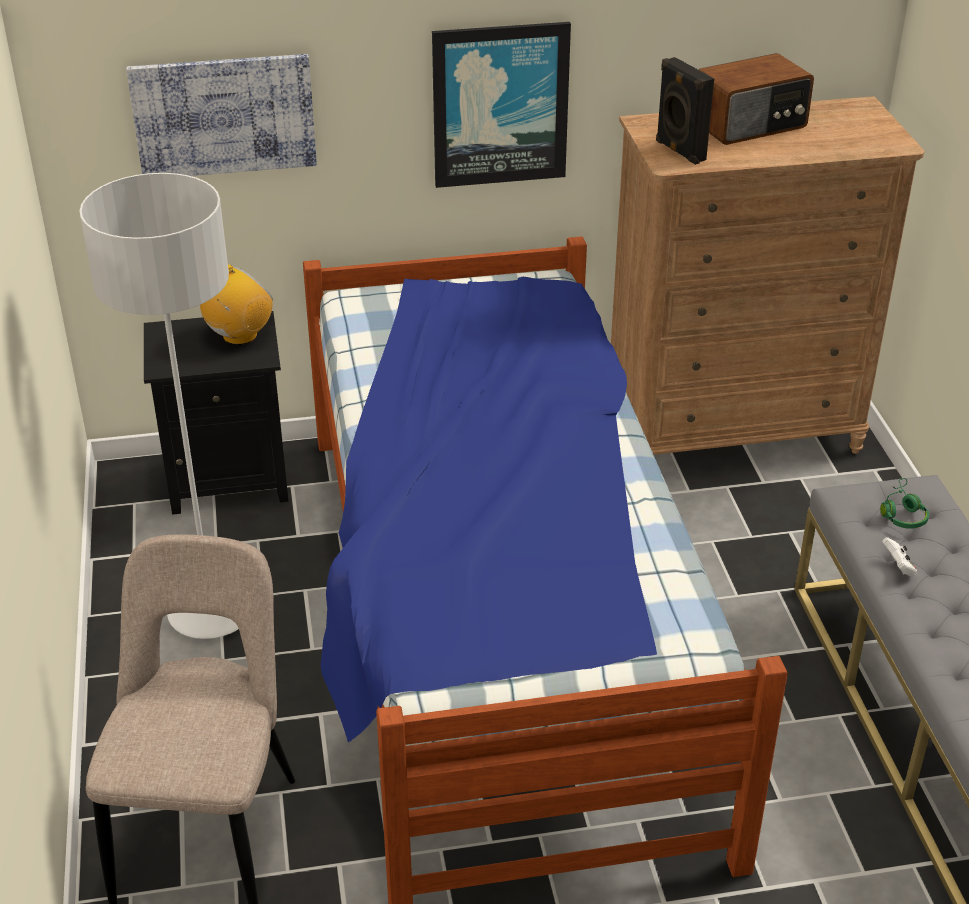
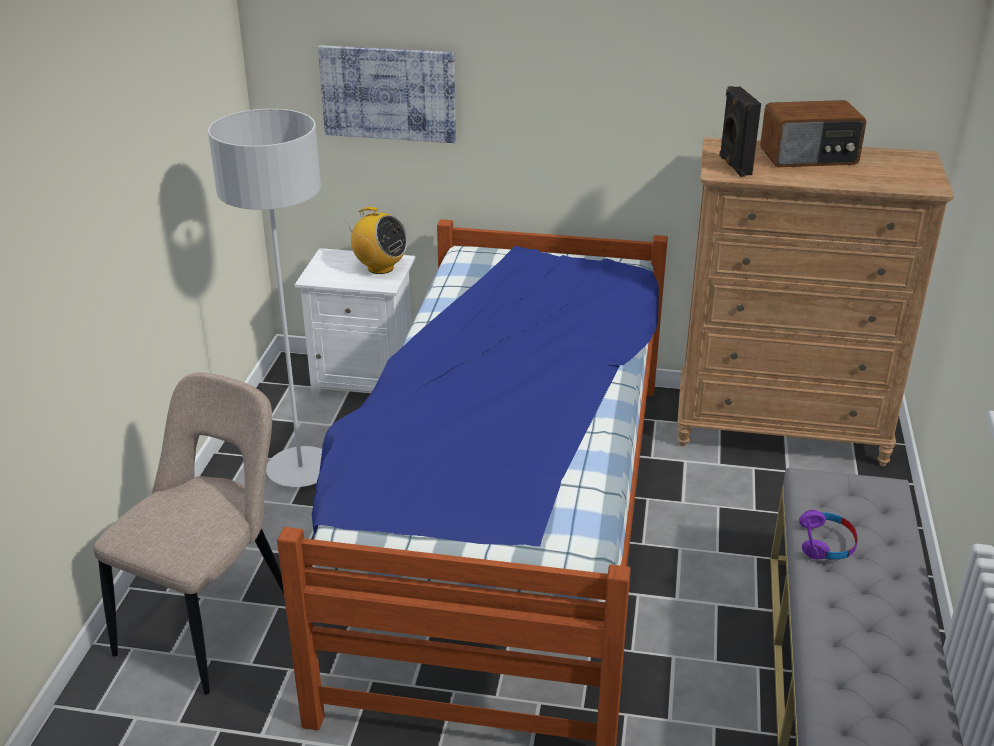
camera: 20 degrees right, 5 degrees down
black nightstand [144,311,289,515] -> white nightstand [295,248,416,398]
radio [200,264,273,345] -> radio turned 60 degrees clockwise [345,207,408,274]
picture [432,22,571,188] -> none
green headphones [880,478,929,529] -> none
white game controller [882,537,917,576] -> purple headphones [799,510,858,560]

